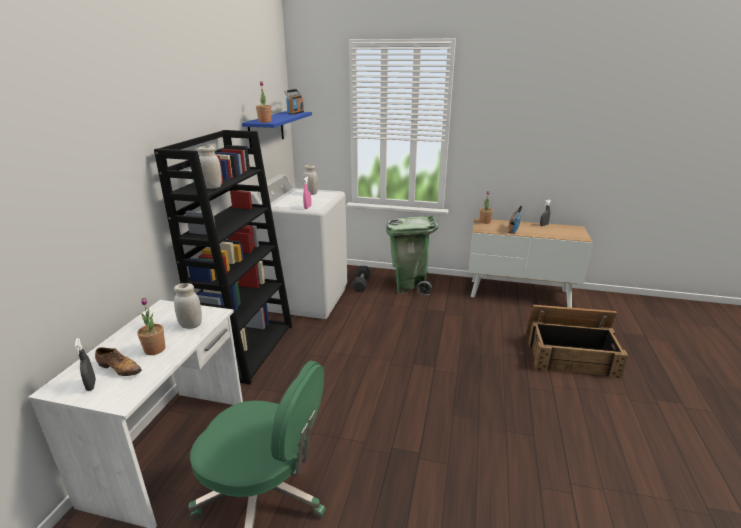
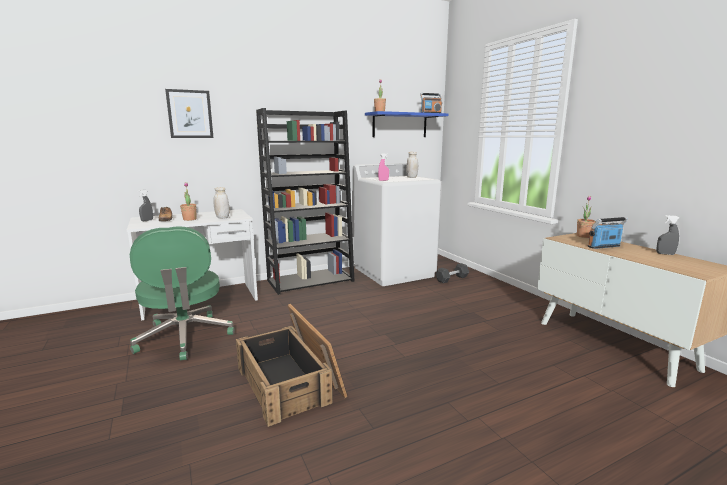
camera: 50 degrees right, 10 degrees down
white jar [198,146,222,189] -> none
green trash can [386,216,438,295] -> none
crate [525,305,628,379] -> crate moved to [236,304,348,427]
none -> picture [165,89,213,138]

